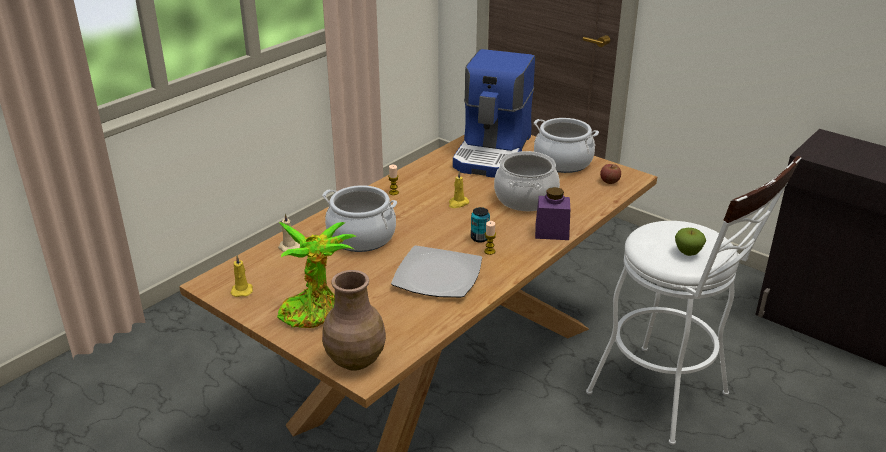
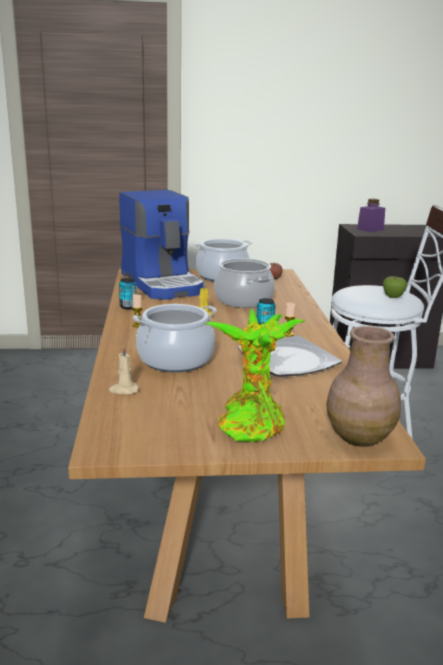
camera: 45 degrees left, 10 degrees down
yellow candle [231,255,253,297] -> none
purple jar [535,187,570,240] -> purple jar moved to [357,199,385,232]
none -> can [119,278,136,309]

